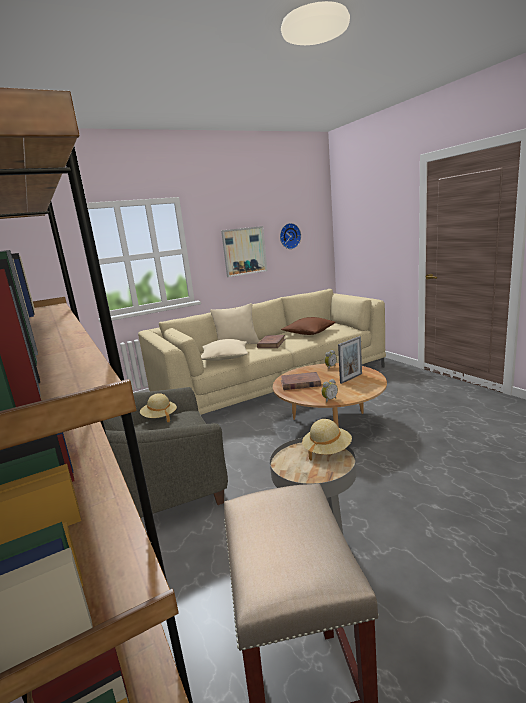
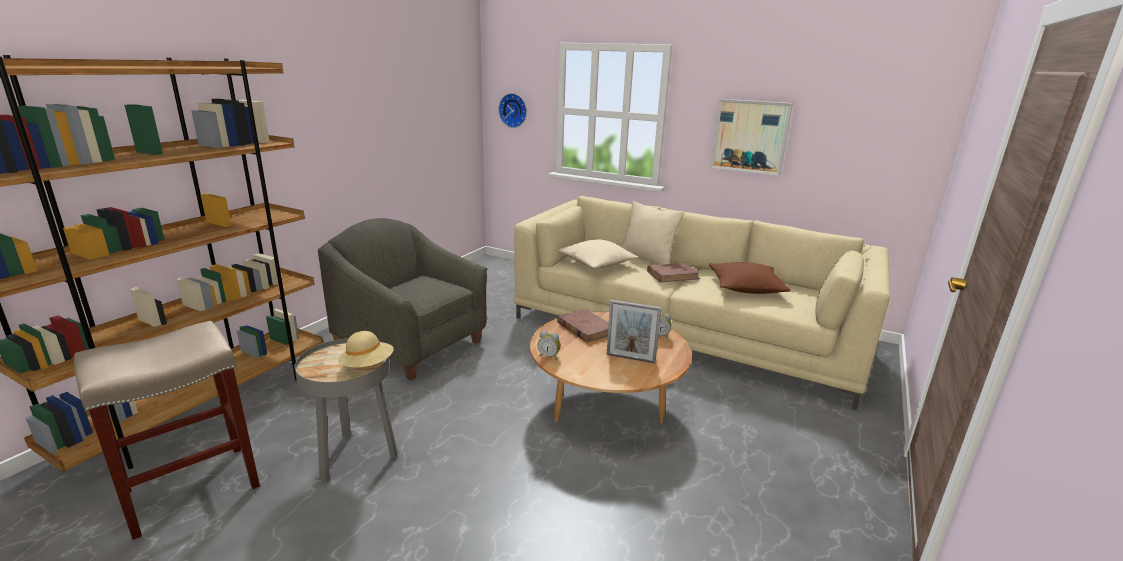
camera: 55 degrees right, 5 degrees up
beige hat [140,393,177,422] -> none
wall clock [280,223,301,249] -> wall clock moved to [499,93,527,128]

